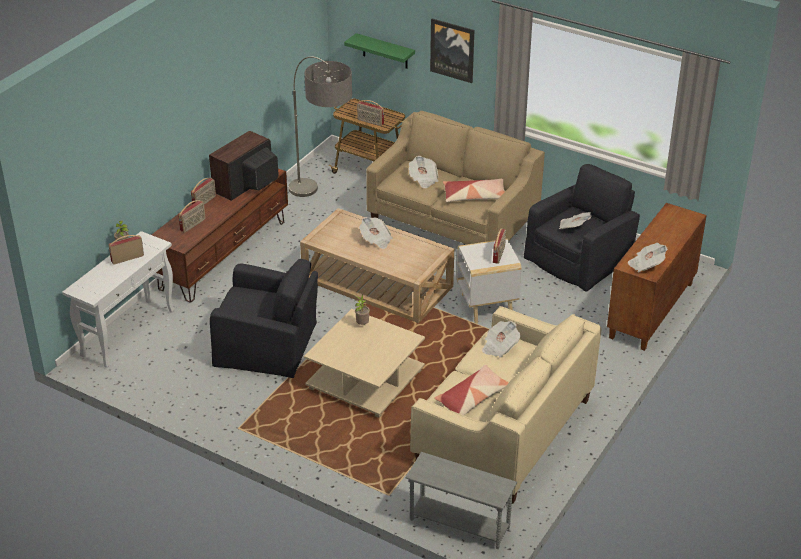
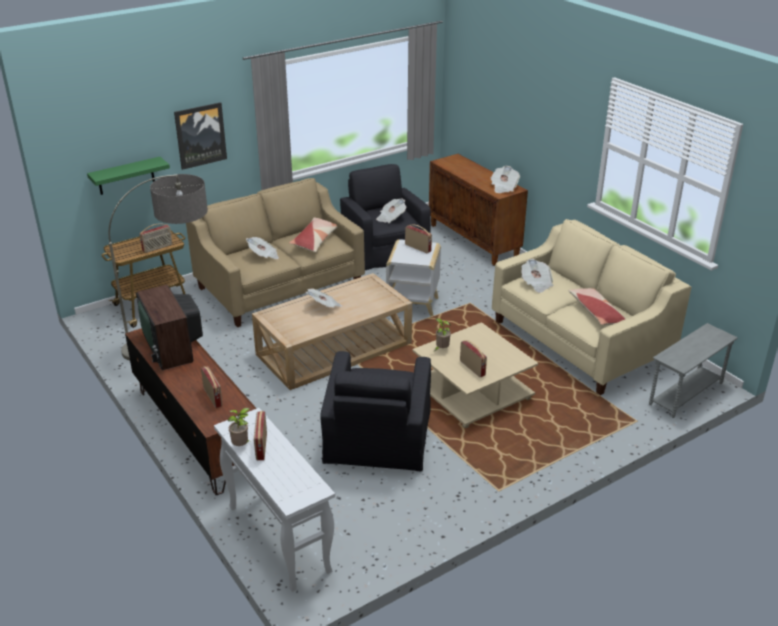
camera: 65 degrees left, 5 degrees down
radio [191,178,216,205] -> radio moved to [460,340,487,377]
black armchair [210,259,318,378] -> black armchair turned 150 degrees clockwise [320,351,431,472]

